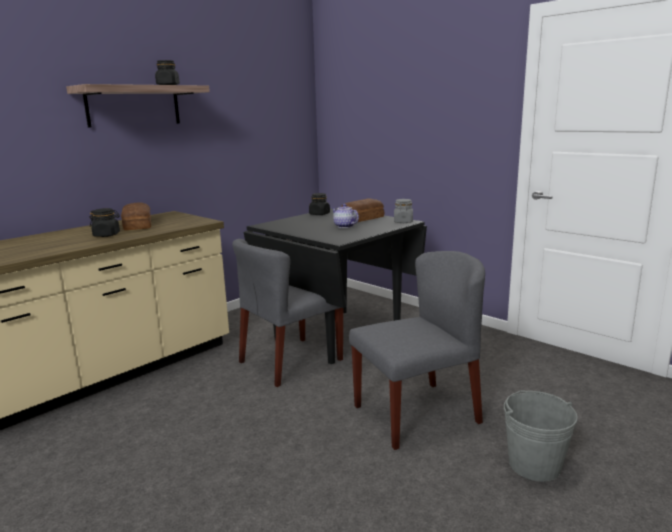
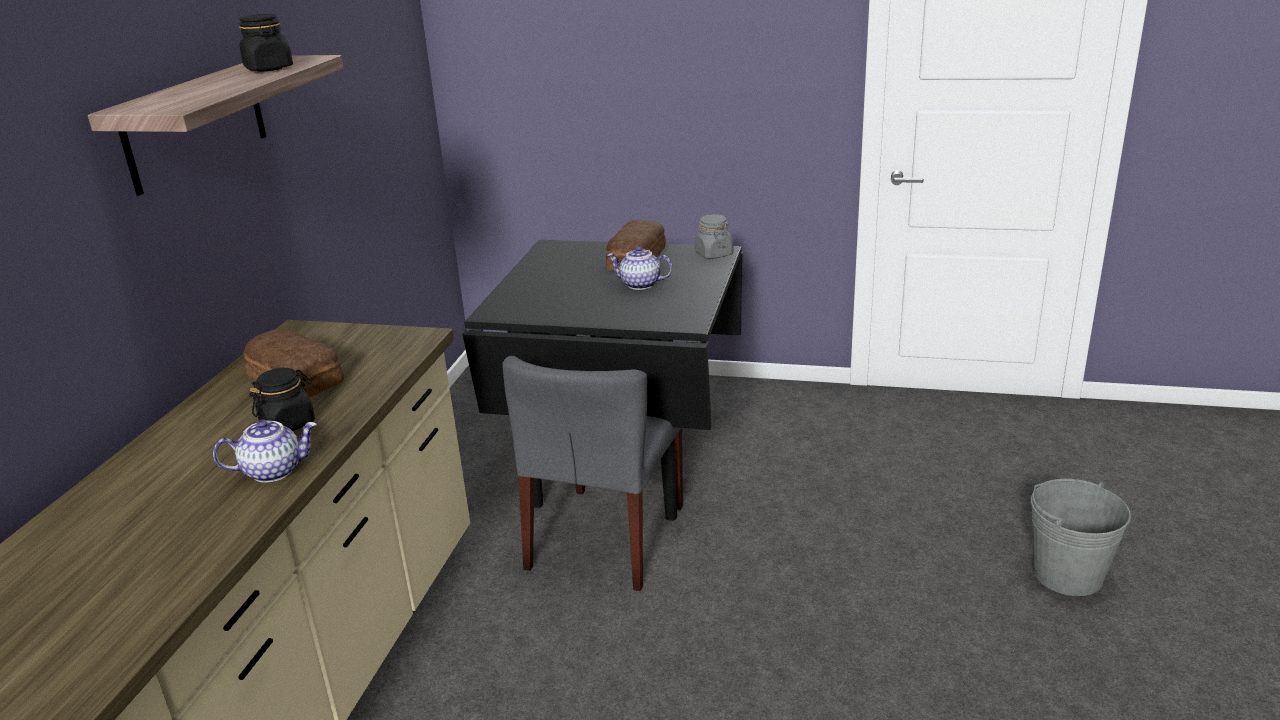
camera: 30 degrees left, 10 degrees up
black jar [309,193,330,215] -> none
grey chair [349,251,485,450] -> none
none -> teapot [213,420,317,483]

